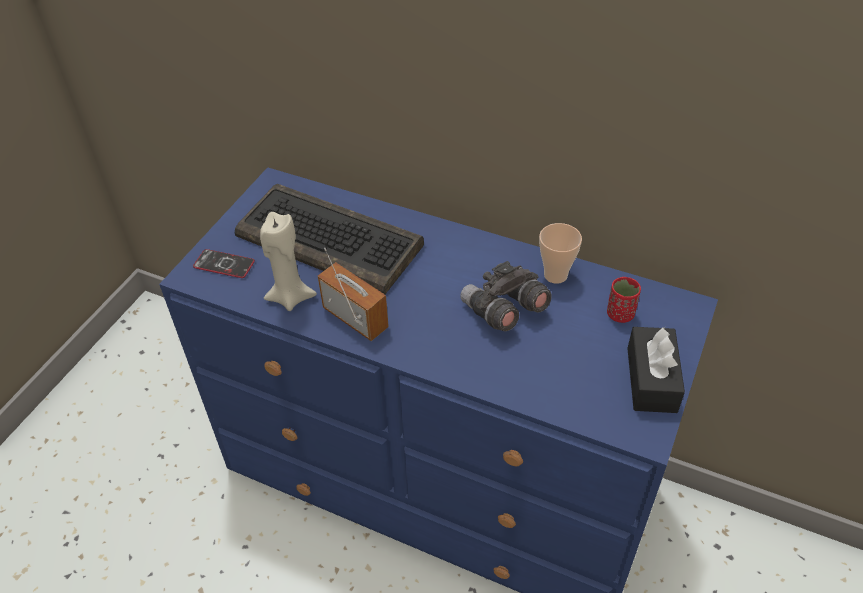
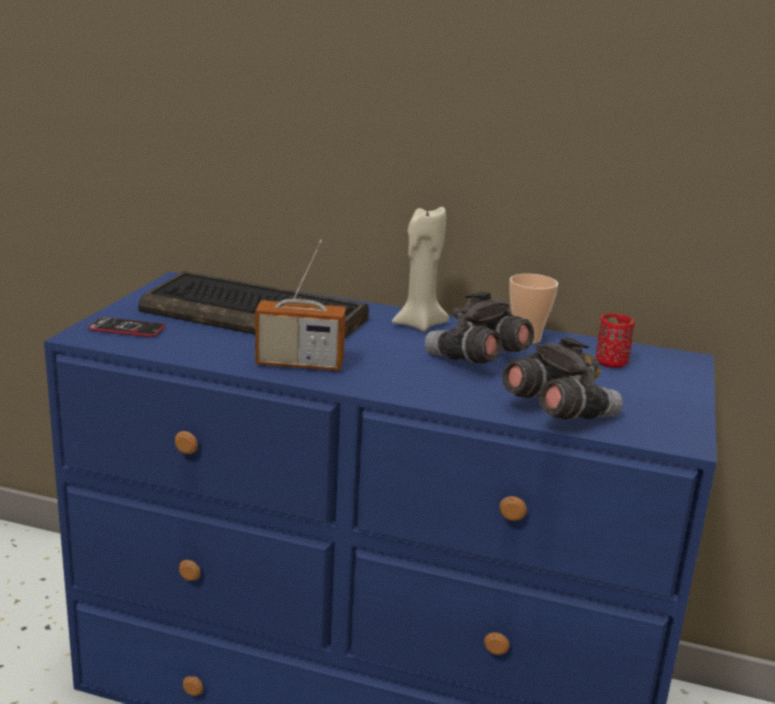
camera: 10 degrees left, 25 degrees down
beige candle [260,212,317,311] -> beige candle moved to [392,207,449,332]
radio [318,248,389,341] -> radio turned 150 degrees clockwise [255,240,346,371]
black tissue box [627,327,685,413] -> none
none -> grey binoculars [502,338,623,420]

